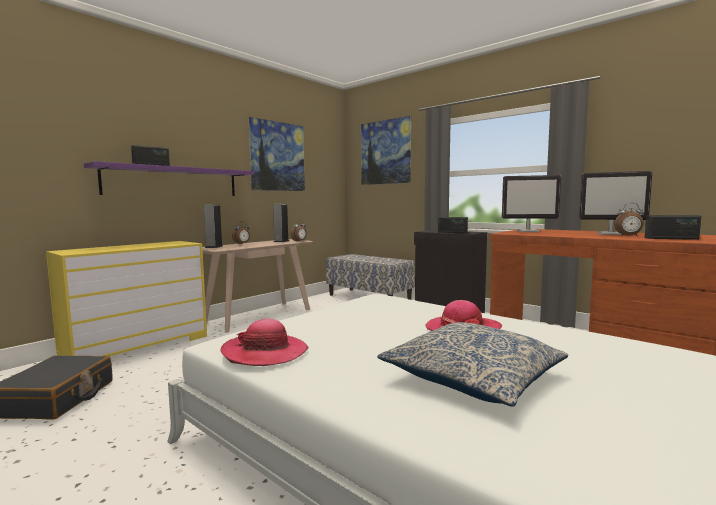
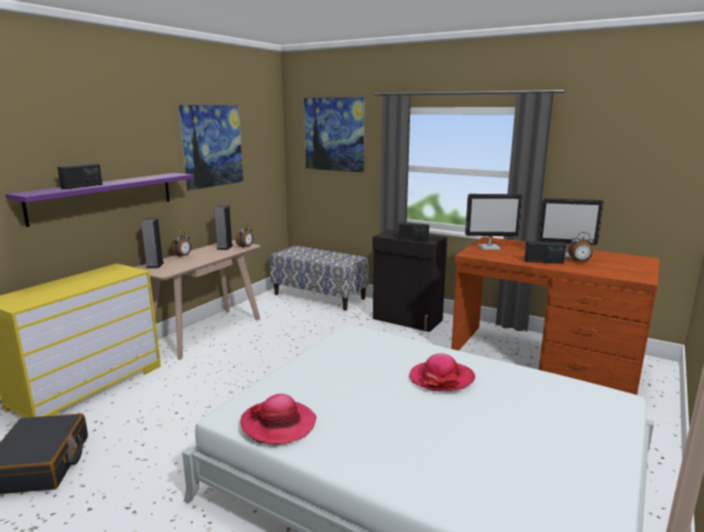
camera: 10 degrees left, 10 degrees up
pillow [377,322,568,407] -> none
radio [645,215,701,240] -> radio moved to [524,241,566,264]

